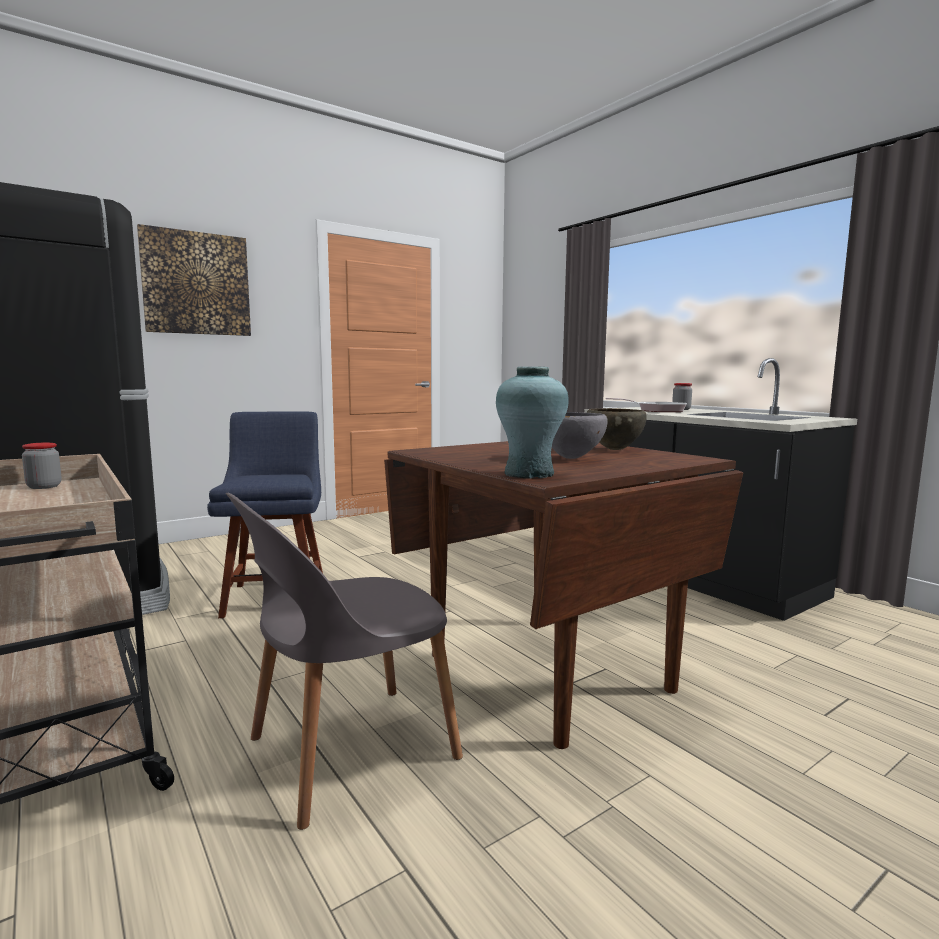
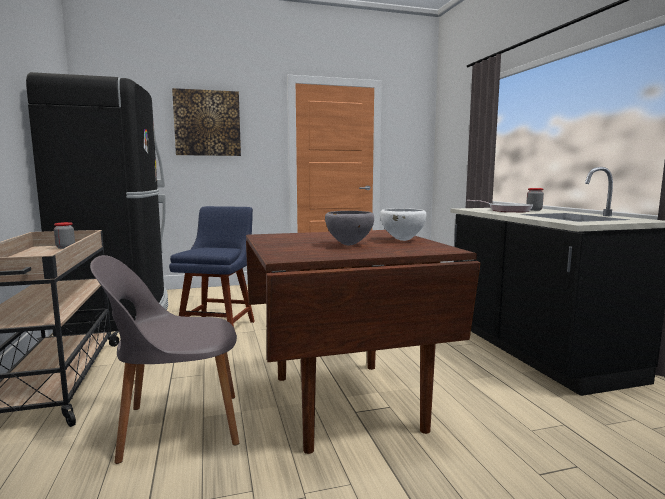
camera: 20 degrees right, 0 degrees up
turquoise vase [496,367,569,479] -> none
brown bowl [587,408,647,450] -> white bowl [380,208,427,241]

